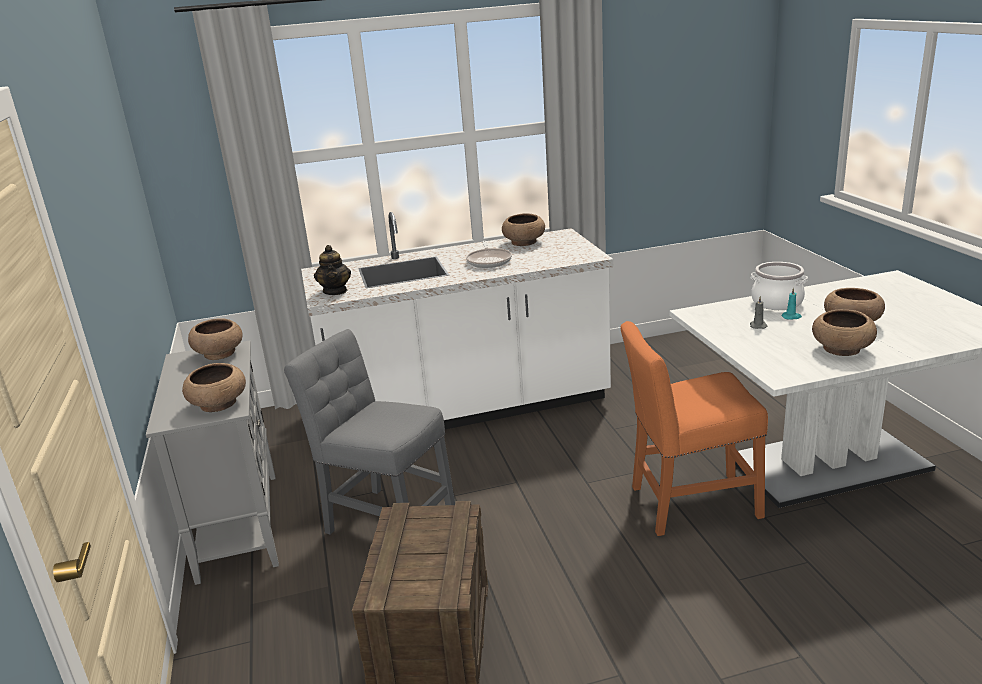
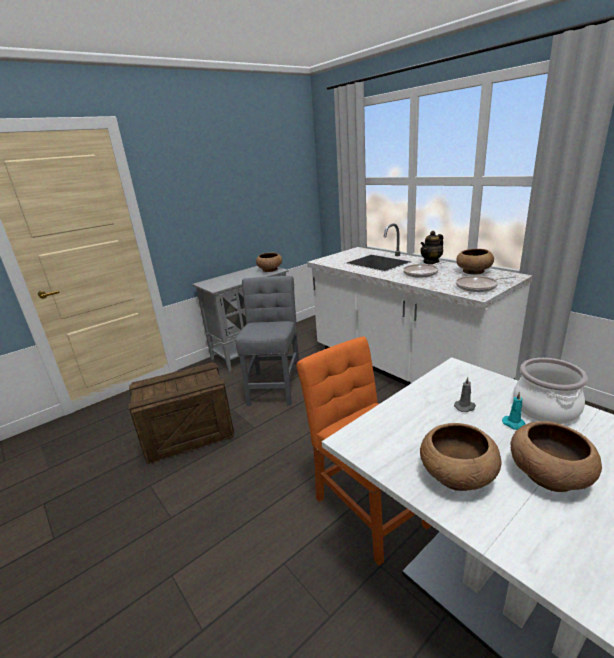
camera: 65 degrees right, 0 degrees up
brown bowl [182,363,246,412] -> none
teapot [314,245,351,295] -> teapot moved to [420,231,443,265]
none -> frying pan [456,276,516,292]

